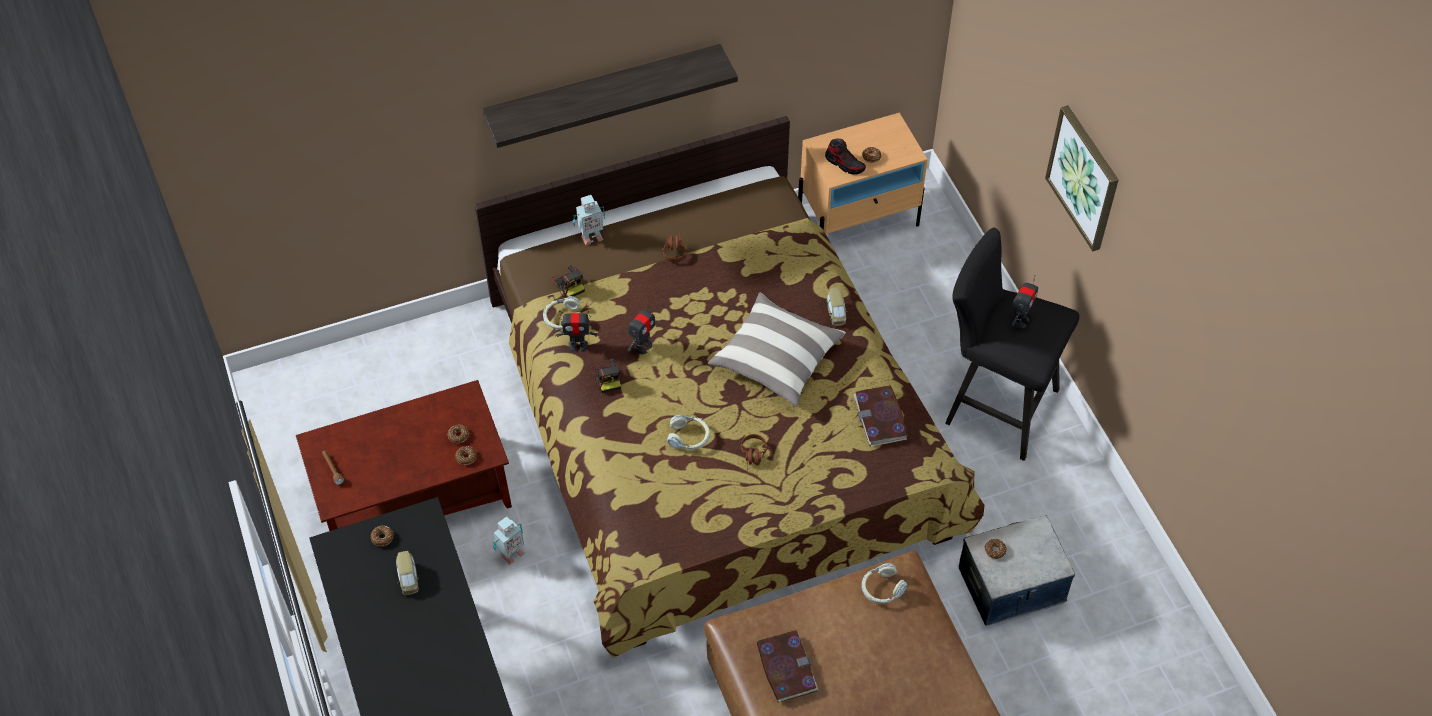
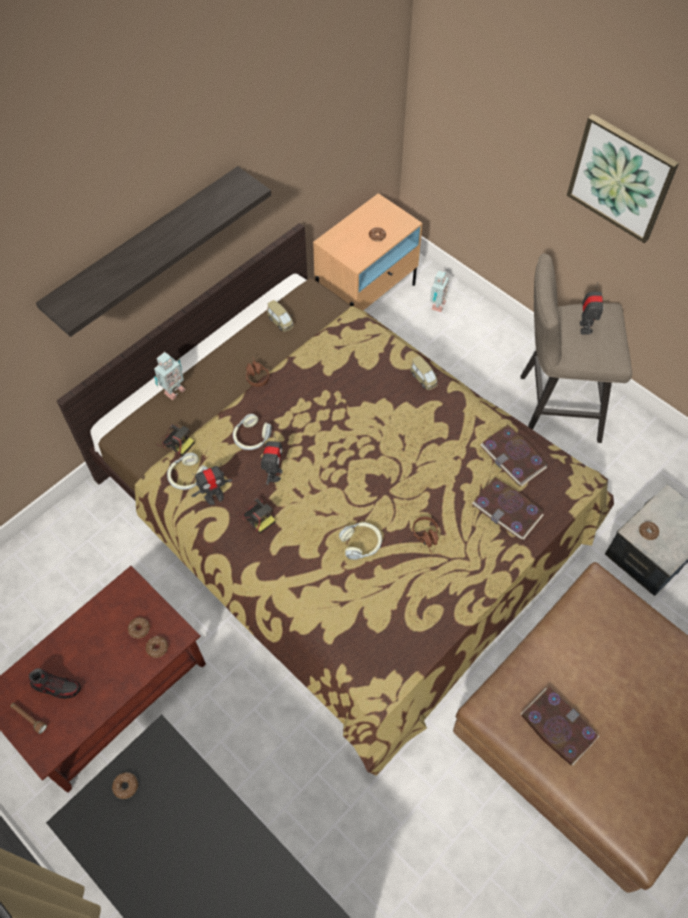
camera: 25 degrees left, 5 degrees up
toy car [396,551,419,595] -> toy car moved to [267,300,294,332]
toy robot [493,517,525,565] -> toy robot moved to [430,270,449,312]
pillow [708,293,846,406] -> none
shoe [825,138,866,175] -> shoe moved to [29,668,81,699]
headphones [862,563,907,604] -> headphones moved to [233,414,272,450]
black stool [945,227,1079,461] -> beige stool [521,253,632,443]
none -> book [472,478,544,540]

